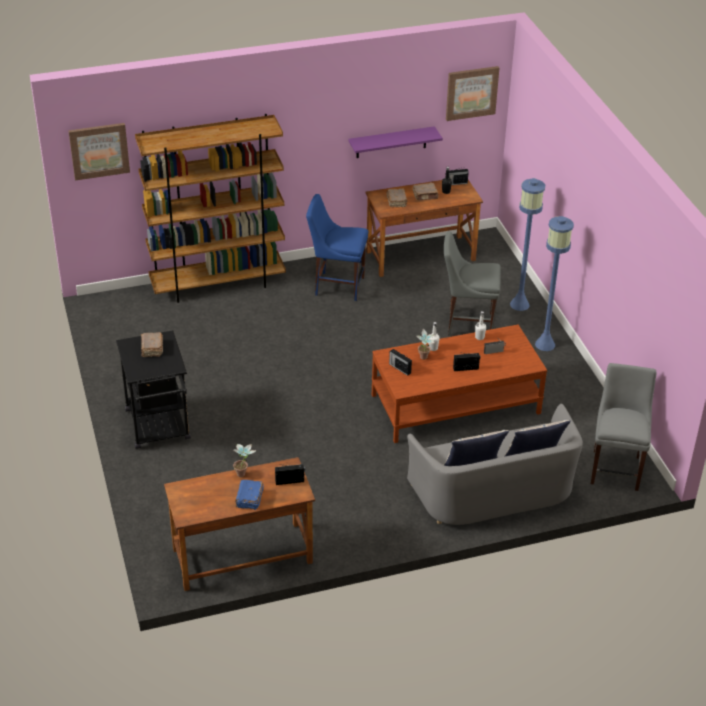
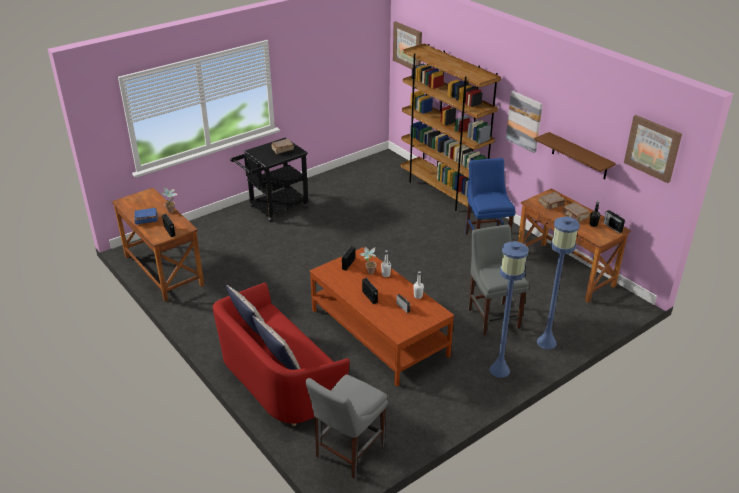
camera: 70 degrees right, 5 degrees down
purple shelf [348,126,443,158] -> brown shelf [534,132,616,180]
grey sofa [407,404,583,525] -> red sofa [213,283,350,426]
grey chair [591,363,657,491] -> grey chair turned 135 degrees clockwise [305,375,388,479]
none -> picture [506,91,543,153]

